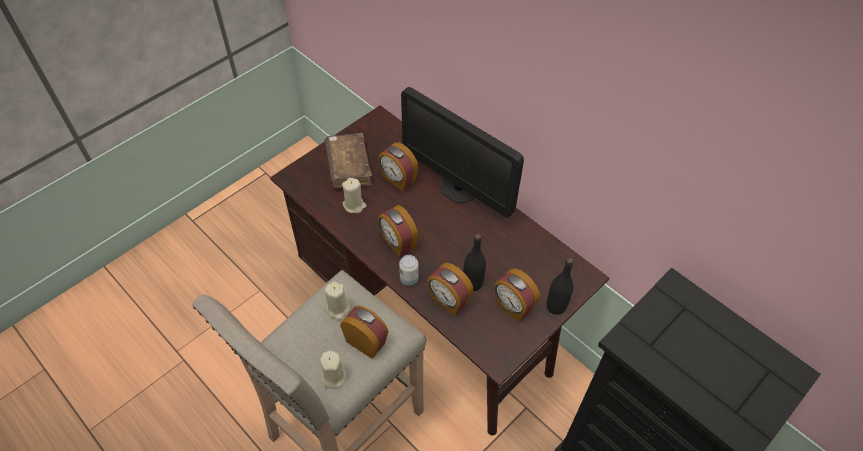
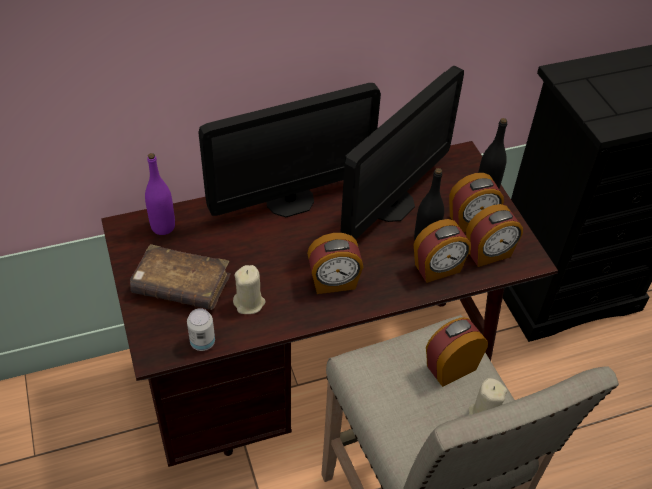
camera: 65 degrees left, 5 degrees down
beige candle [325,281,350,320] -> none
alarm clock [378,142,418,191] -> alarm clock moved to [466,204,523,267]
can [399,255,419,285] -> can moved to [187,308,215,351]
none -> purple bottle [145,153,175,235]
none -> monitor [341,66,464,240]

